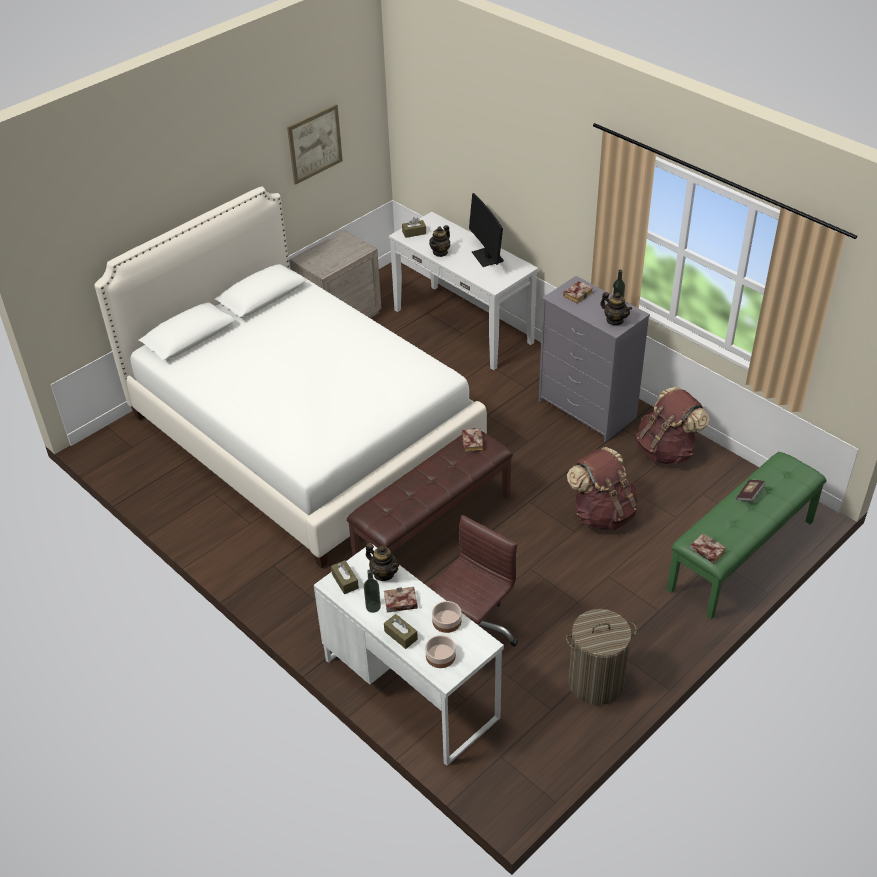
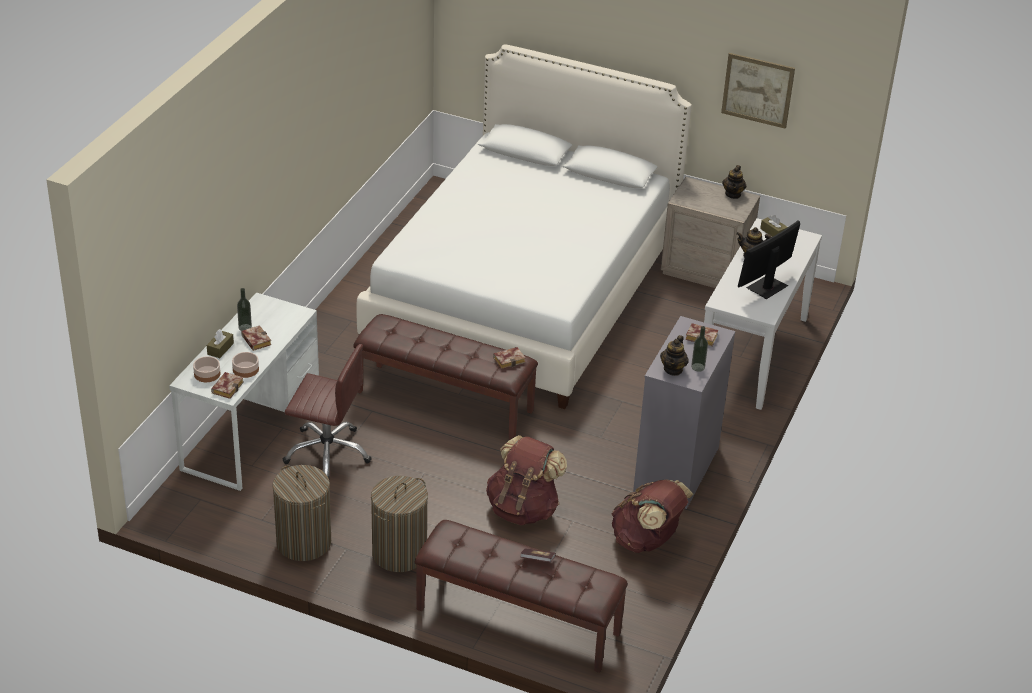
camera: 65 degrees right, 5 degrees down
brown tissue box [331,560,359,594] -> none
teapot [366,543,400,581] -> teapot moved to [722,165,746,199]
green bench [667,452,826,619] -> brown bench [415,520,628,673]
book [690,533,726,563] -> book moved to [211,372,244,399]
none -> laundry basket [371,476,428,572]

